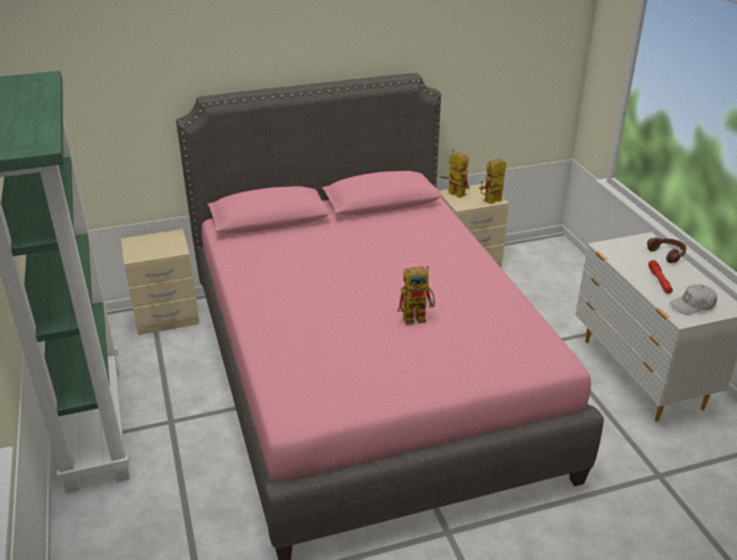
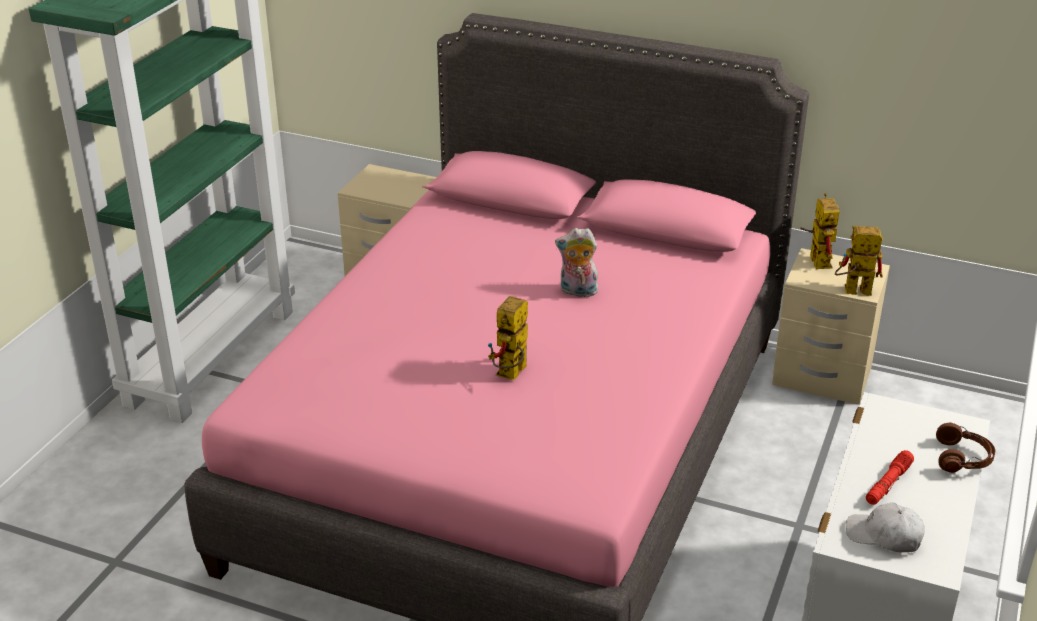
camera: 40 degrees right, 0 degrees up
toy robot [398,266,435,325] -> toy robot turned 90 degrees clockwise [488,296,528,380]
none -> plush toy [555,228,598,297]

